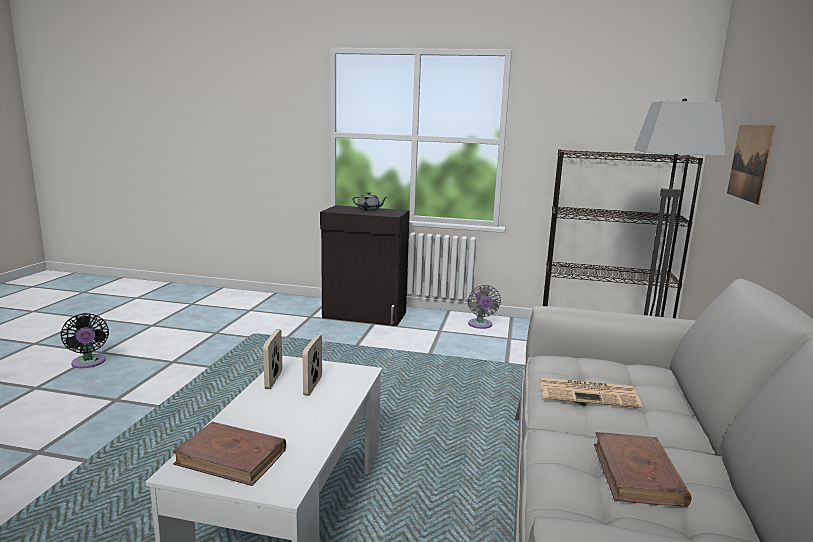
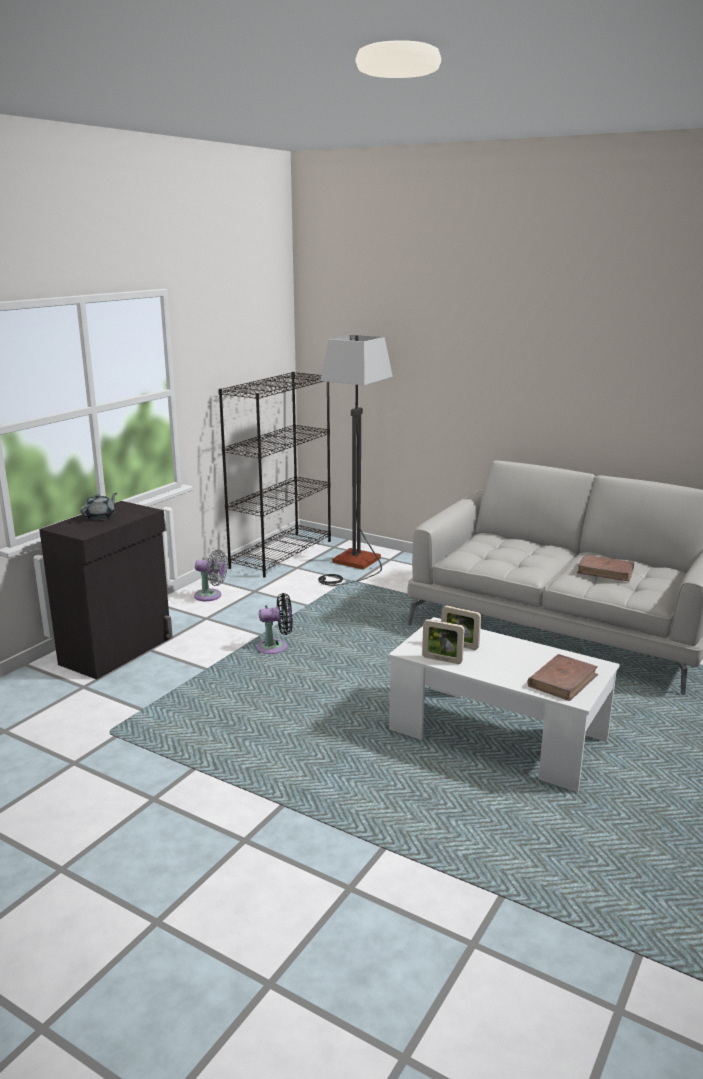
camera: 70 degrees left, 5 degrees up
black fan [60,313,109,368] -> black fan moved to [257,593,293,654]
newspaper [540,377,642,408] -> none
picture [727,125,776,205] -> none

